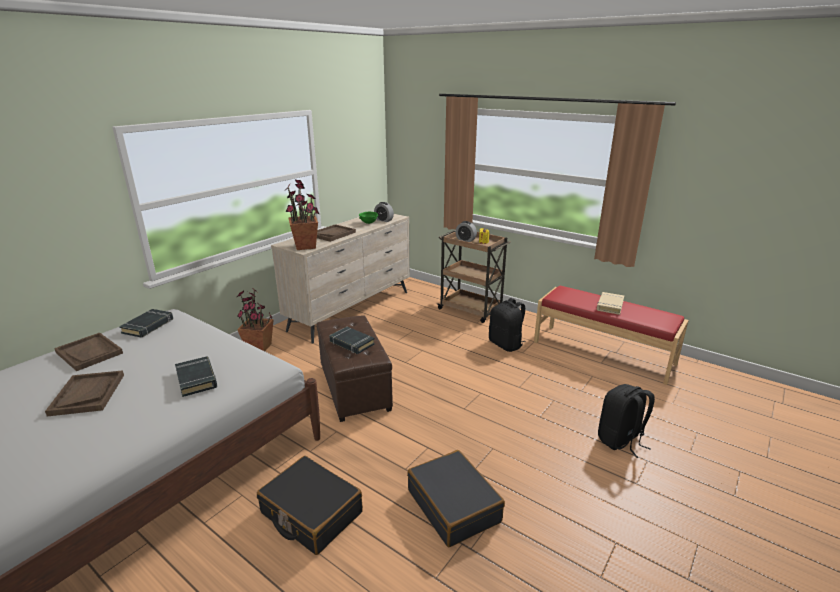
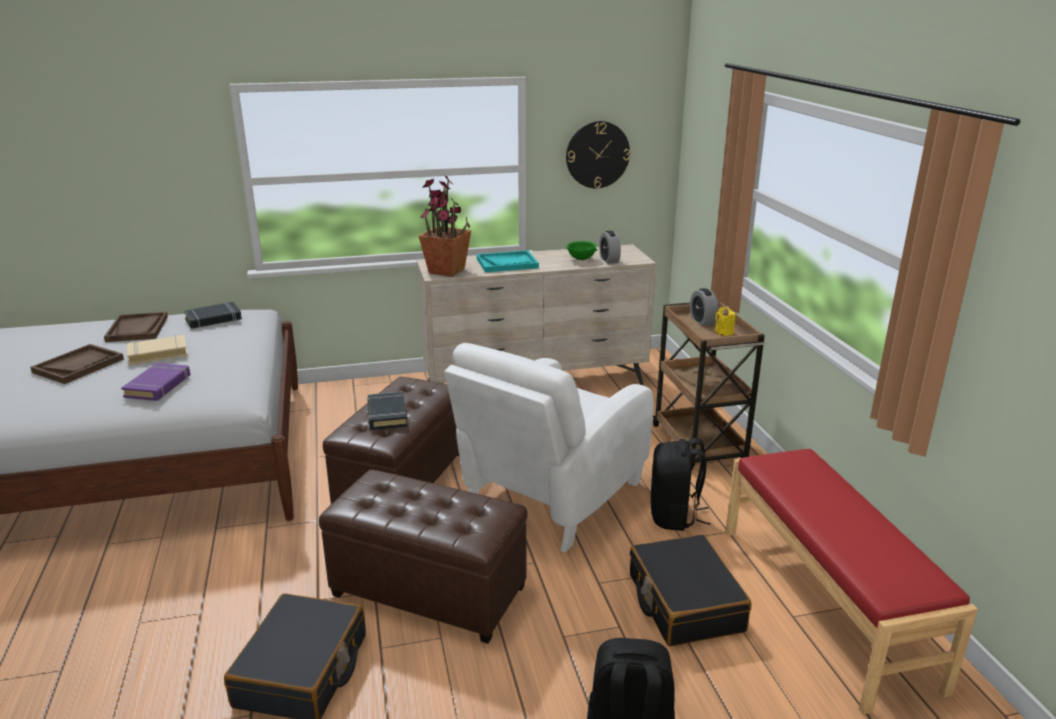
camera: 40 degrees right, 0 degrees up
black book [175,356,217,397] -> purple book [121,363,191,401]
potted plant [237,287,274,351] -> none
black suitcase [257,456,363,555] -> black suitcase moved to [630,534,751,647]
brown tray [317,224,356,242] -> turquoise tray [477,250,539,272]
beige book [597,292,624,315] -> beige book moved to [127,335,188,365]
none -> brown ottoman [319,469,528,644]
none -> white armchair [444,343,653,553]
none -> wall clock [566,121,630,188]

